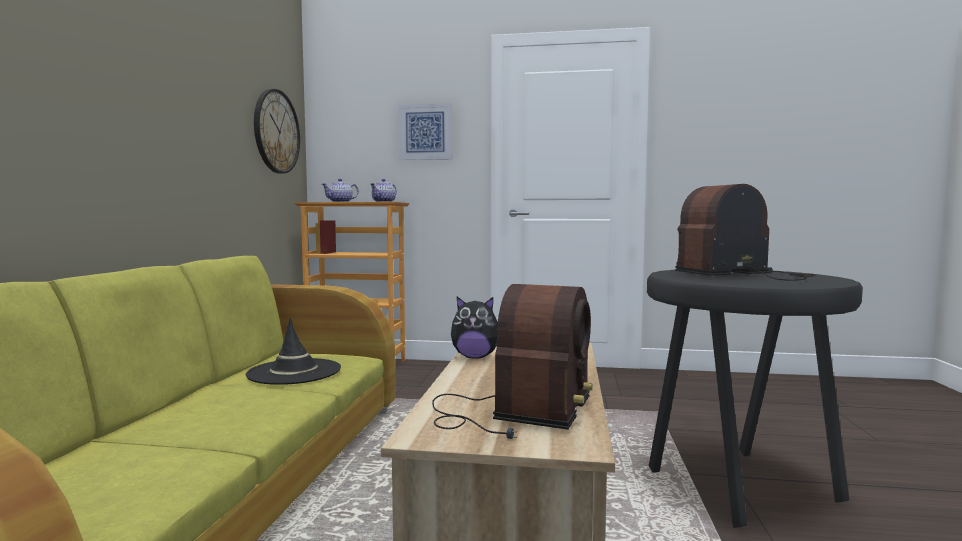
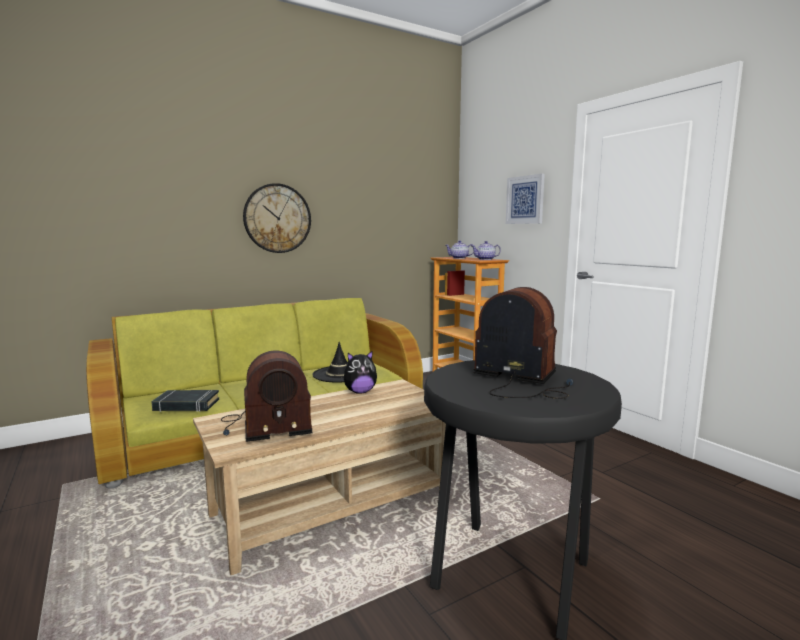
camera: 50 degrees right, 5 degrees up
wall clock [254,89,300,174] -> wall clock moved to [243,183,311,253]
plush toy [451,297,498,359] -> plush toy turned 75 degrees counterclockwise [344,351,377,394]
none -> black book [151,390,219,412]

